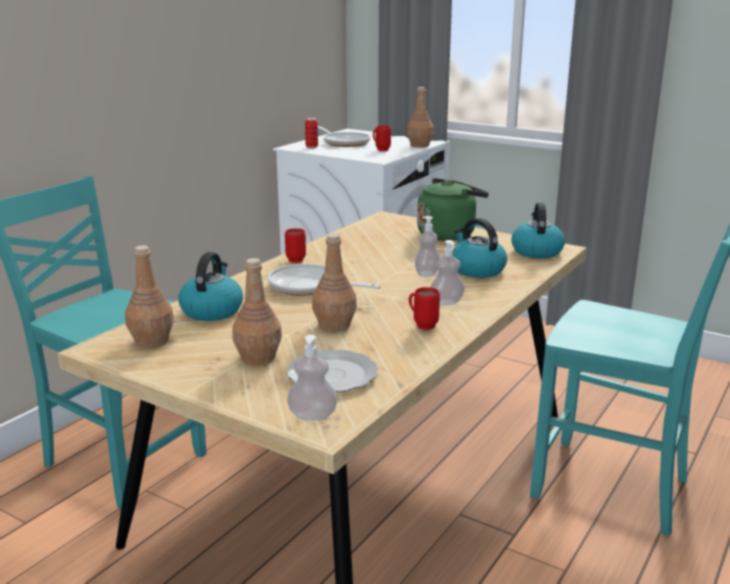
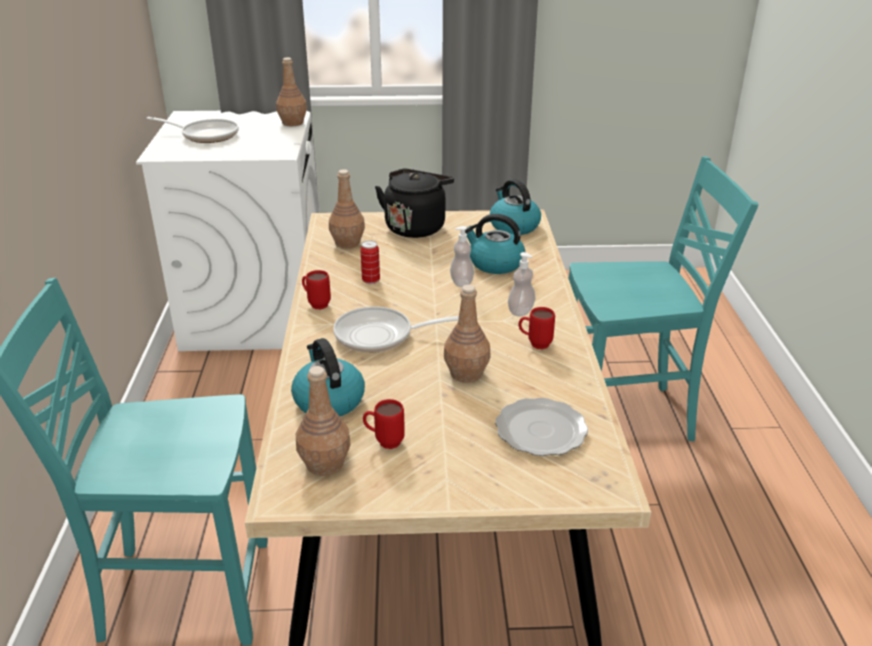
camera: 35 degrees left, 10 degrees up
brown bottle [232,258,282,365] -> brown bottle moved to [329,169,365,248]
soap dispenser [287,335,337,421] -> none
can [305,118,318,148] -> can moved to [360,240,380,284]
red mug [373,126,391,151] -> red mug moved to [363,399,405,449]
green kettle [417,178,489,241] -> black kettle [375,169,454,238]

